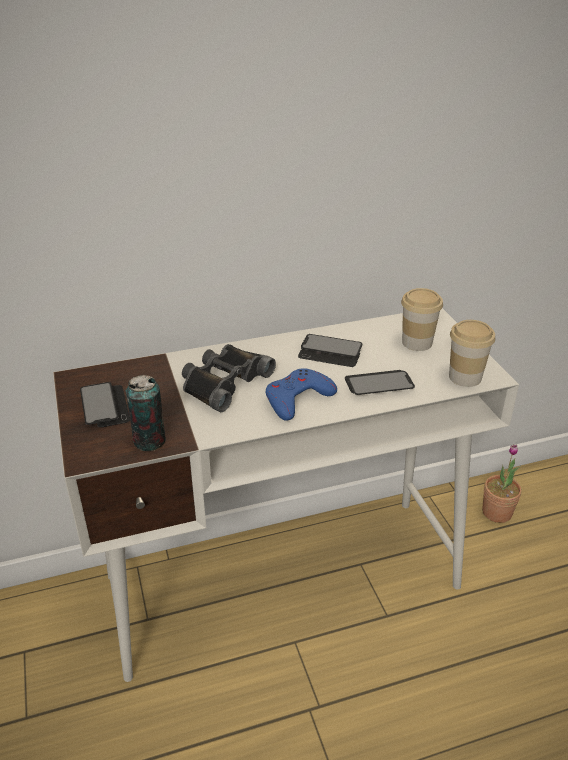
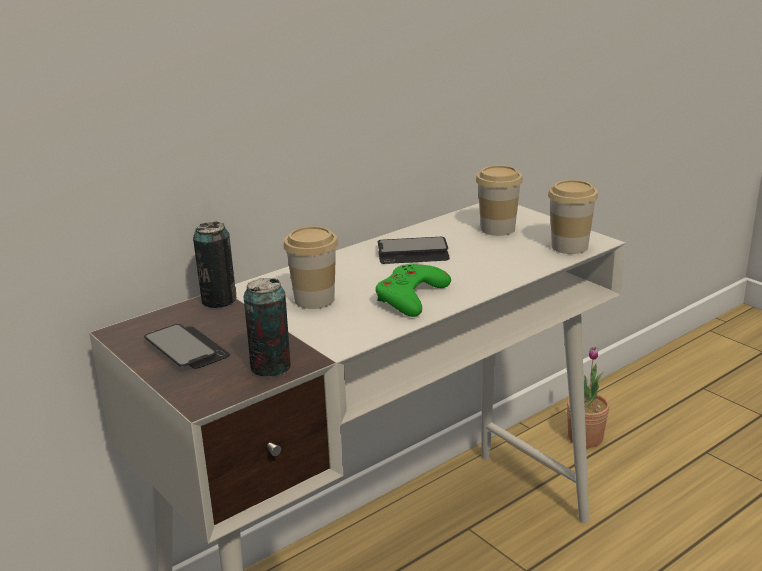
camera: 20 degrees left, 10 degrees down
black binoculars [182,344,276,412] -> cup [283,226,338,309]
blue game controller [266,368,337,421] -> green game controller [375,264,451,317]
phone [345,370,415,395] -> none
none -> can [193,222,237,308]

